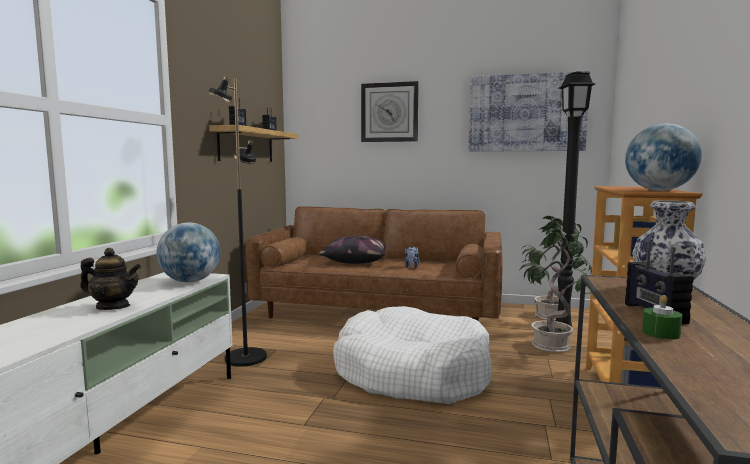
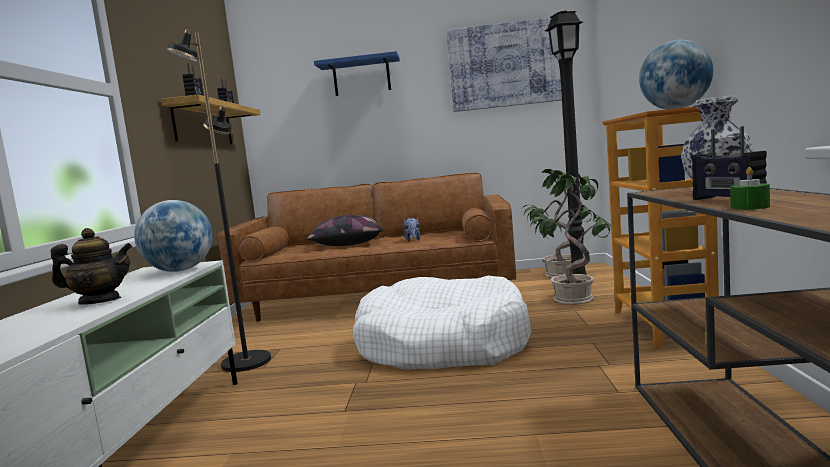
camera: 10 degrees left, 0 degrees up
wall clock [361,81,419,142] -> blue shelf [314,51,400,96]

